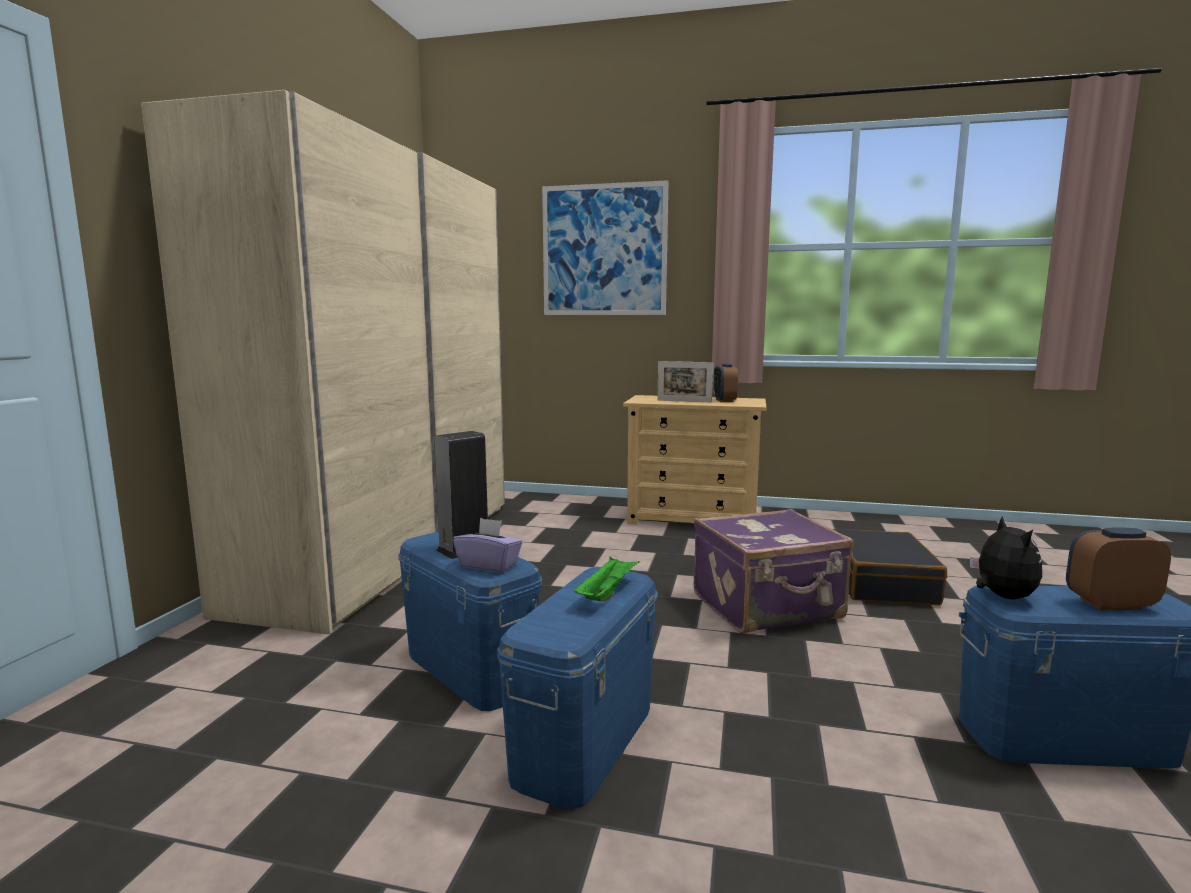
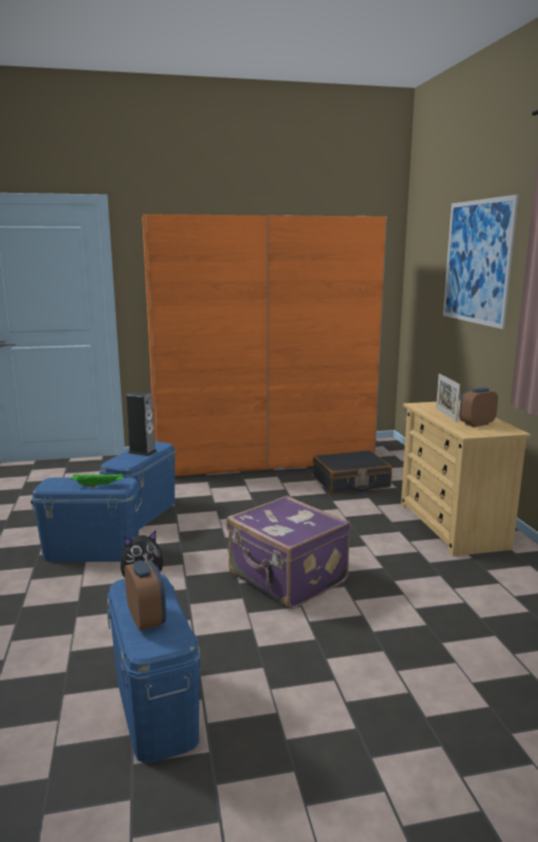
camera: 65 degrees right, 5 degrees up
beige wardrobe [141,90,505,634] -> orange wardrobe [142,214,387,476]
purple tissue box [453,518,522,573] -> none
black suitcase [833,529,947,605] -> black suitcase moved to [313,450,392,494]

